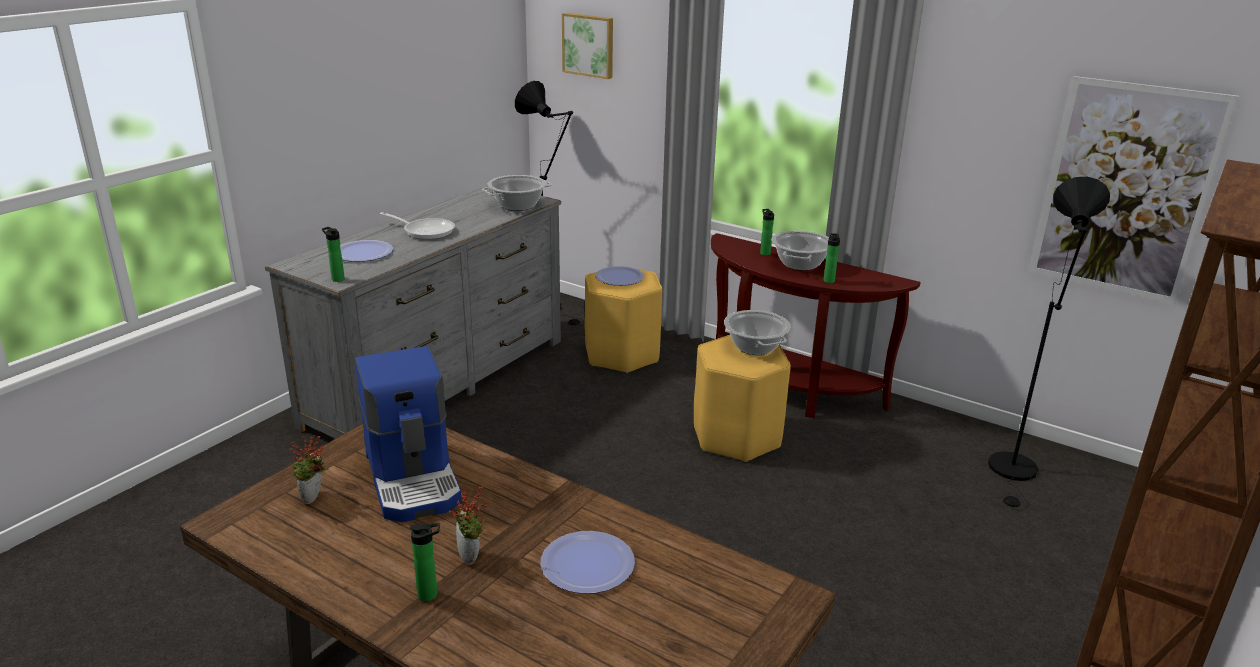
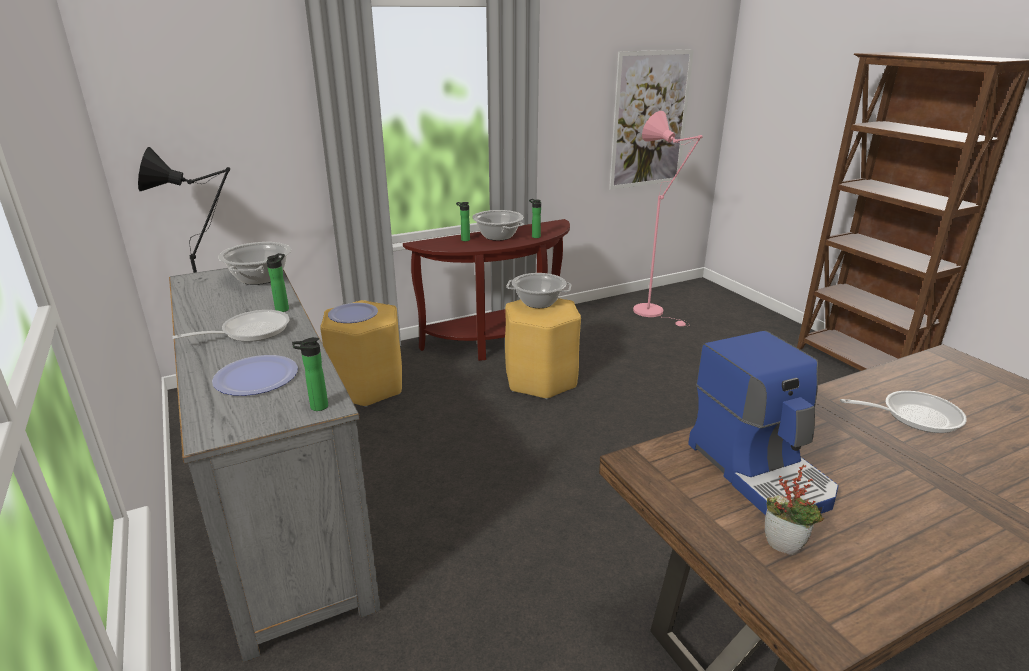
camera: 60 degrees left, 0 degrees up
coffee machine [355,346,462,522] -> coffee machine turned 60 degrees clockwise [688,331,838,515]
bottle [410,523,440,601] -> bottle moved to [267,253,289,312]
potted plant [449,485,490,565] -> none
plate [541,531,635,594] -> frying pan [840,391,967,433]
picture [562,13,613,79] -> none
black floor lamp [988,177,1110,511] -> pink floor lamp [633,111,703,326]

